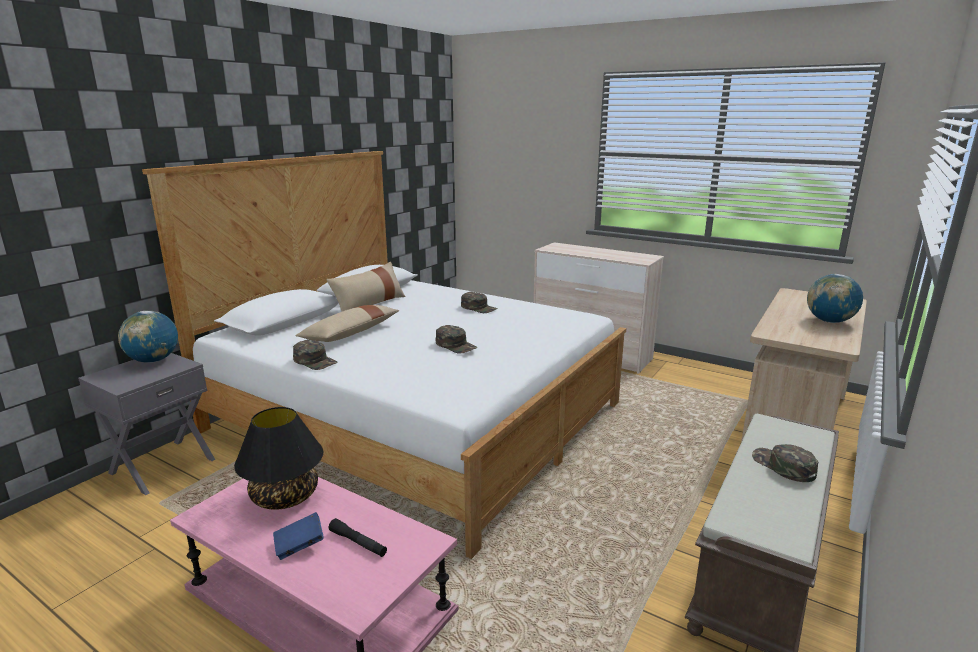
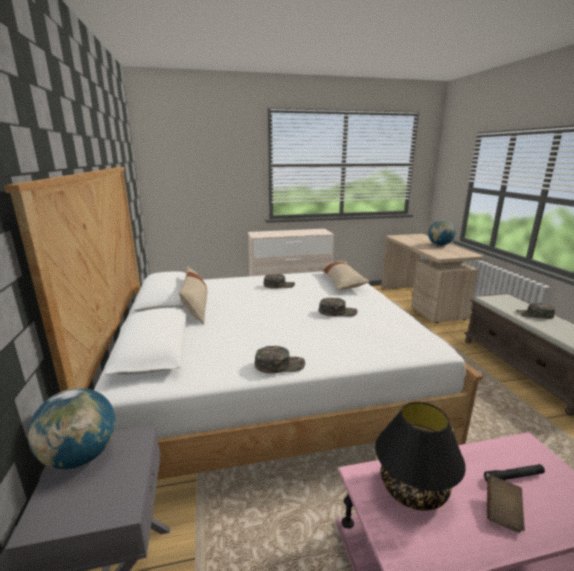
camera: 45 degrees left, 0 degrees up
blue book [273,512,324,560] -> brown book [487,475,525,533]
beige pillow [295,305,399,342] -> beige pillow moved to [319,261,370,290]

